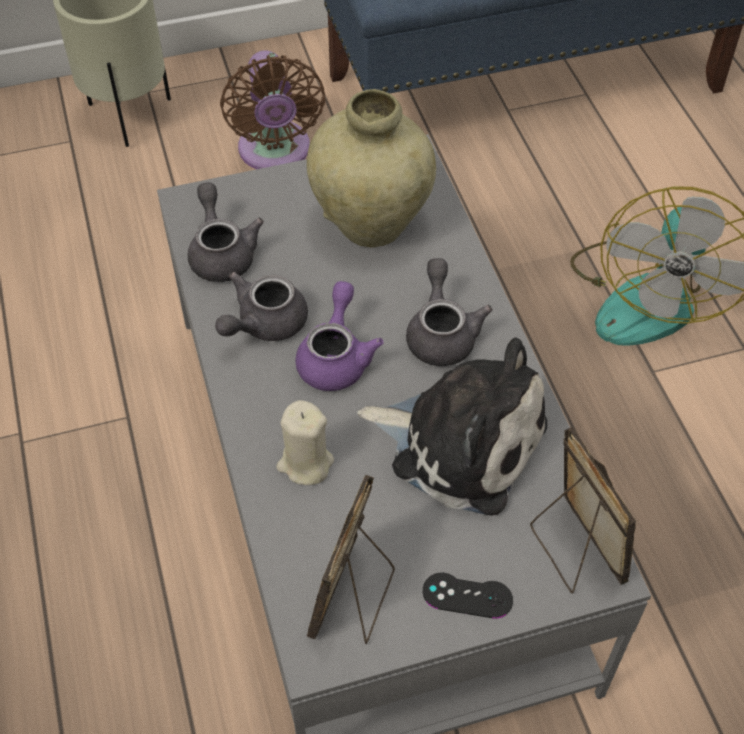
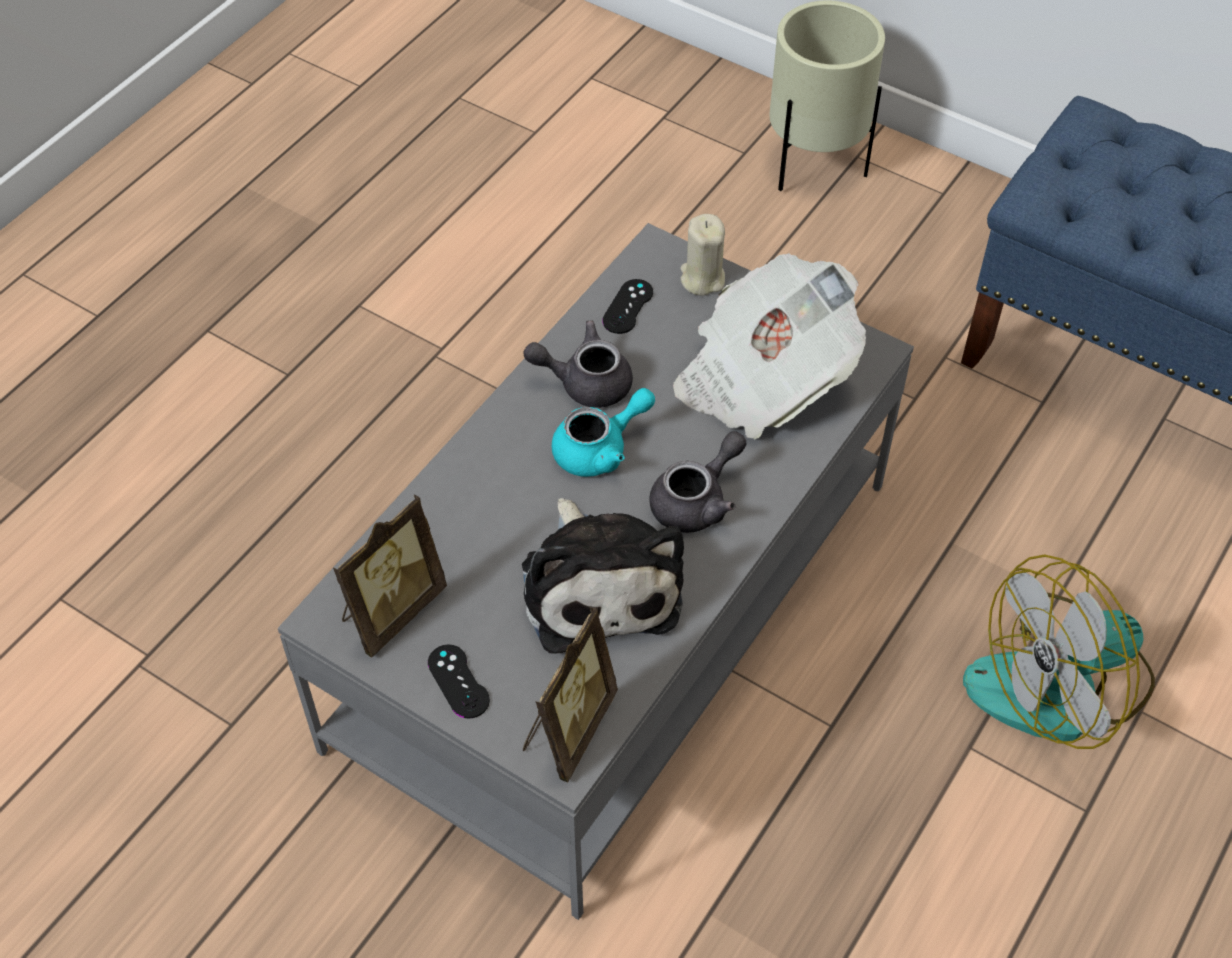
camera: 50 degrees right, 0 degrees up
grey teapot [188,182,264,282] -> black game controller [602,279,653,334]
brown fan [220,50,325,169] -> none
beige candle [276,400,334,485] -> beige candle moved to [681,214,725,296]
purple teapot [295,281,383,391] -> turquoise teapot [552,388,655,477]
beige vase [307,89,436,248] -> newspaper [673,253,866,440]
picture frame [307,475,395,644] -> picture frame turned 150 degrees clockwise [333,495,447,658]

